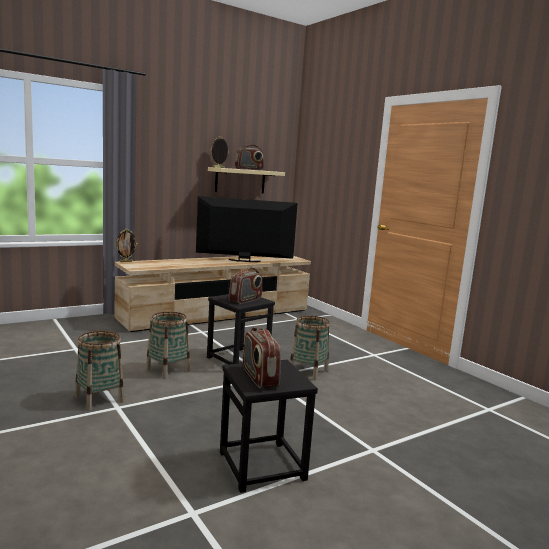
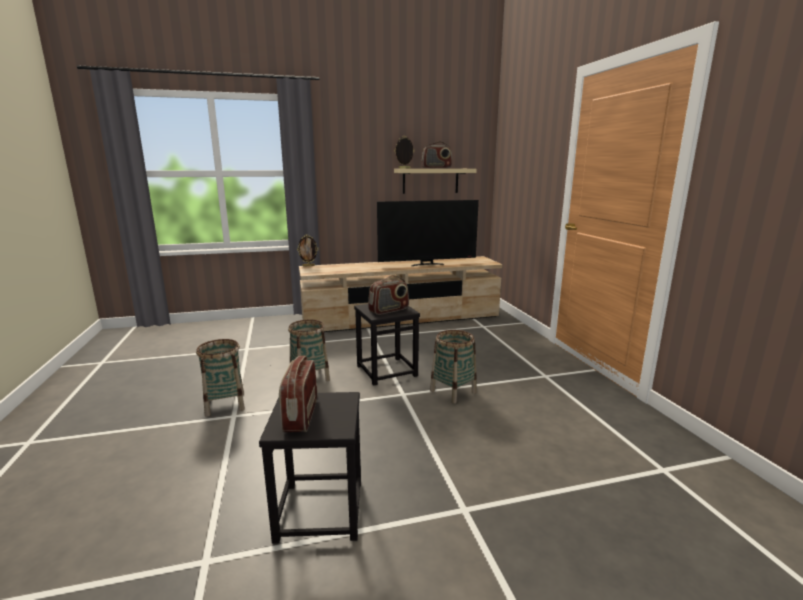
camera: 20 degrees right, 5 degrees up
television [196,196,298,262] -> television turned 150 degrees clockwise [377,200,479,266]

